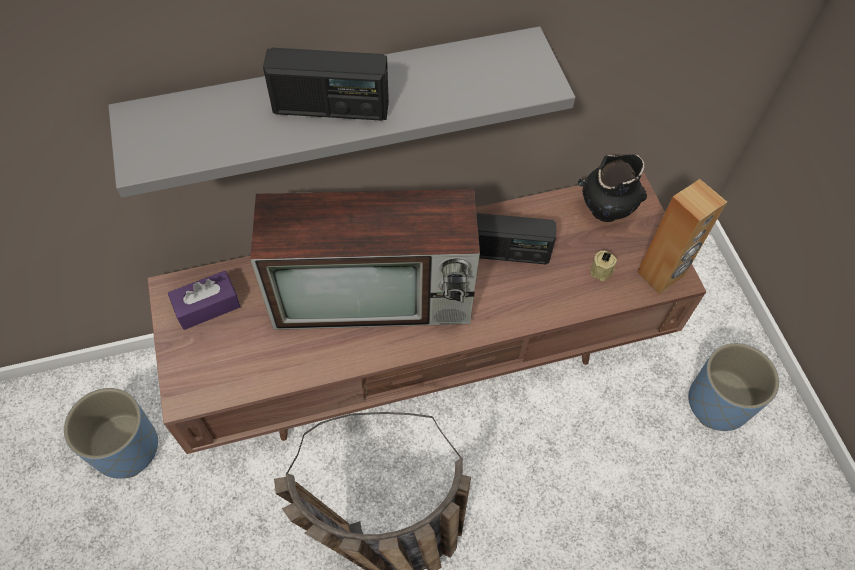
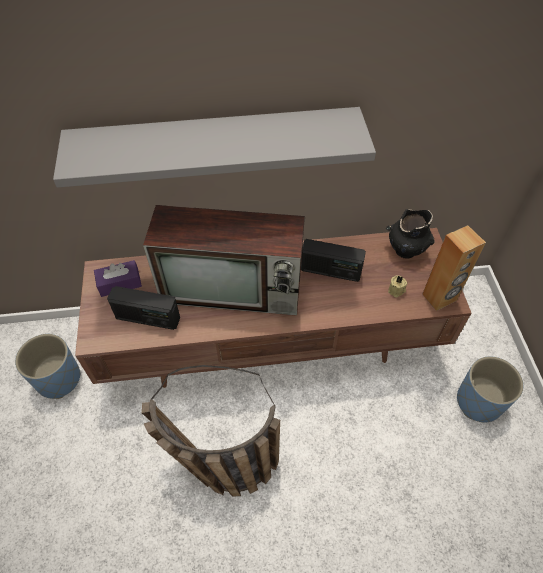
camera: 10 degrees right, 5 degrees down
radio [263,48,389,121] -> radio moved to [107,286,180,330]

